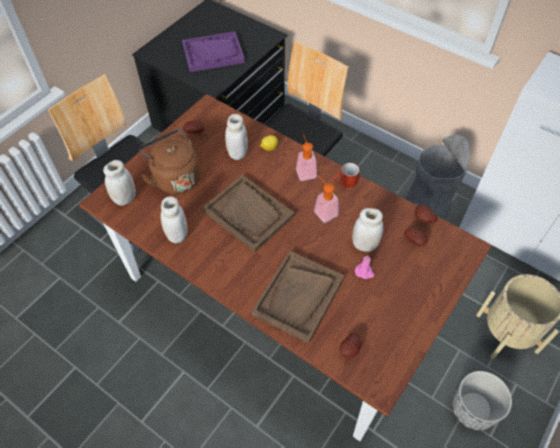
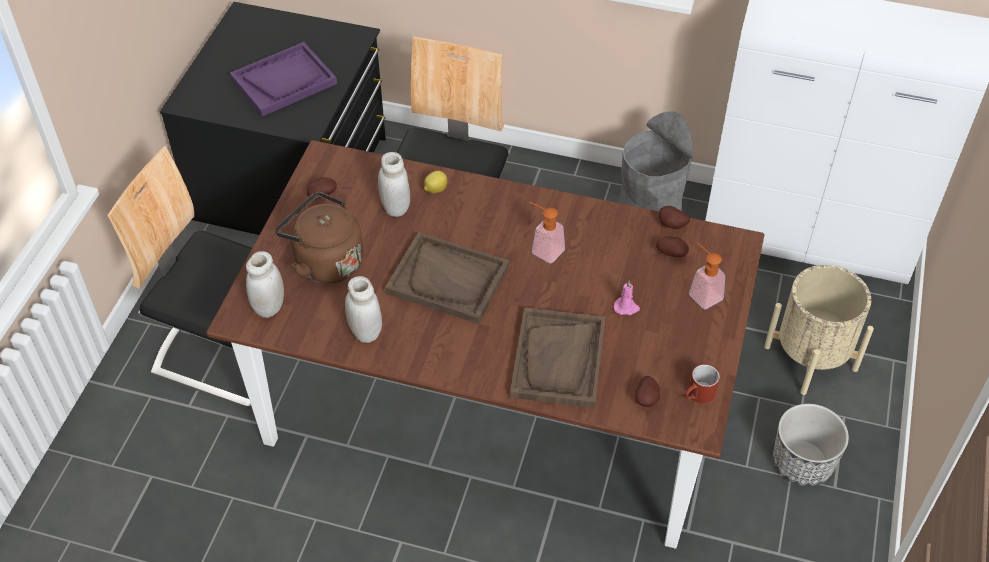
camera: 20 degrees left, 5 degrees down
soap dispenser [296,134,317,181] -> soap dispenser moved to [689,243,725,310]
red mug [334,163,359,189] -> red mug moved to [685,364,720,404]
white jar [352,208,383,252] -> none

